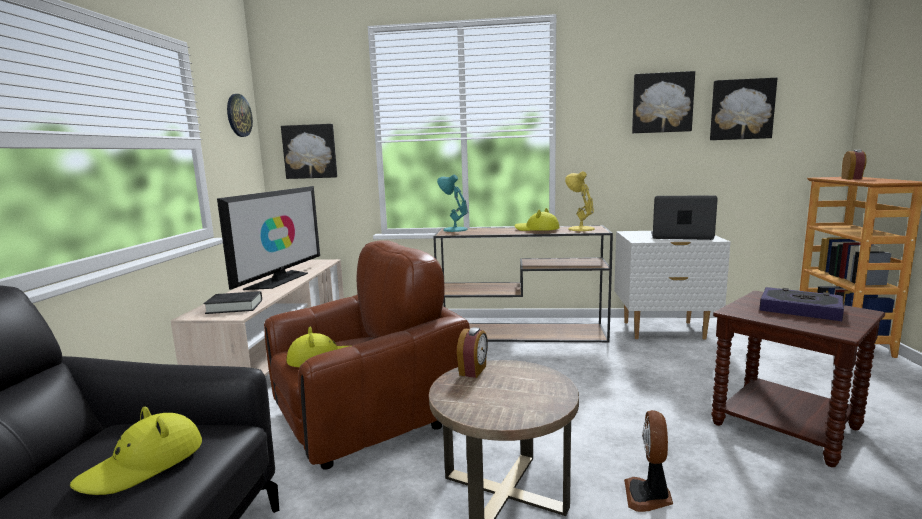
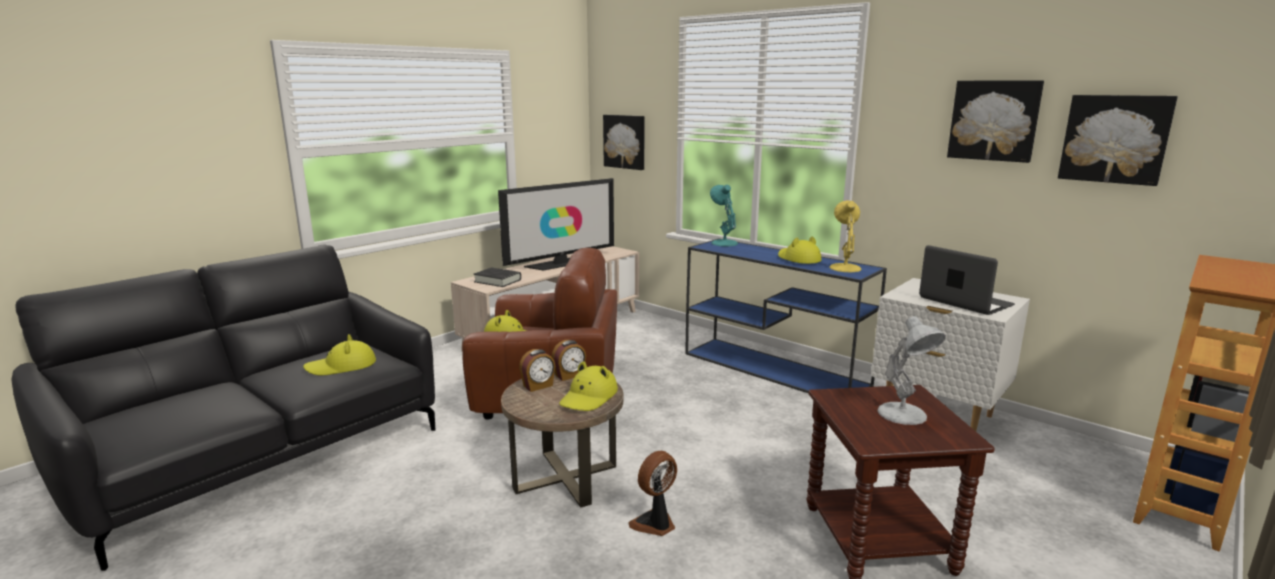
camera: 35 degrees right, 5 degrees up
wall clock [227,94,253,137] -> none
brown console table [433,225,613,342] -> blue console table [685,239,887,393]
book [759,287,844,321] -> white table lamp [877,316,946,425]
alarm clock [841,150,867,180] -> alarm clock moved to [519,349,555,392]
none -> yellow hat [559,361,618,411]

